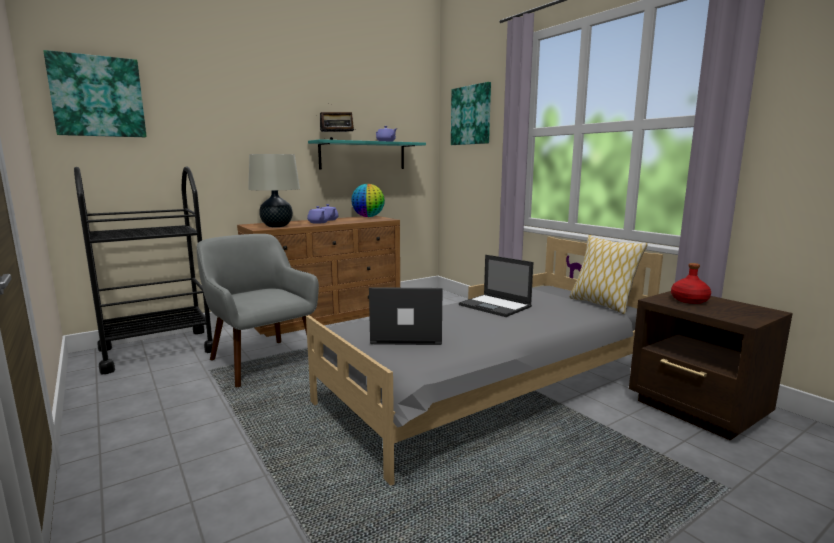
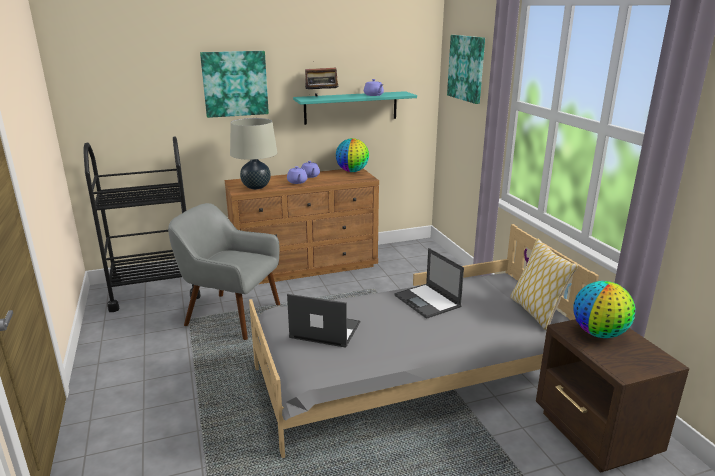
camera: 15 degrees right, 10 degrees up
picture [43,50,147,137] -> picture moved to [200,51,269,118]
grey armchair [197,234,319,387] -> grey armchair turned 45 degrees counterclockwise [168,203,280,340]
red bottle [671,263,711,304] -> globe [573,281,635,338]

